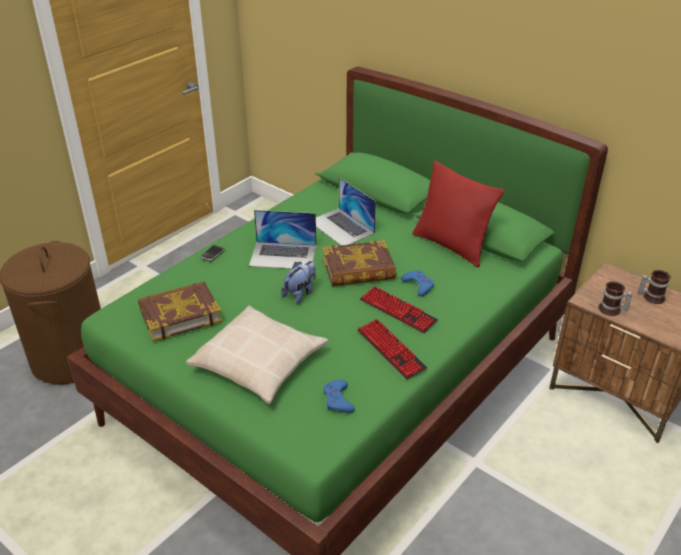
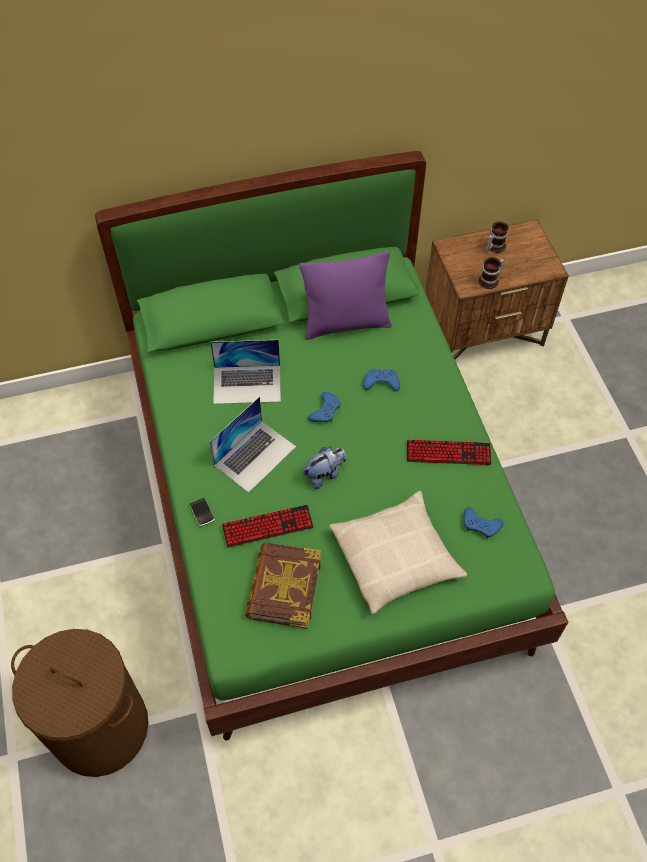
camera: 55 degrees left, 20 degrees up
plush toy [281,261,316,304] -> plush toy turned 75 degrees clockwise [303,447,346,490]
book [323,240,396,286] -> blue game controller [308,392,341,422]
keyboard [360,286,438,333] -> keyboard moved to [222,505,313,547]
red pillow [413,160,504,267] -> purple pillow [299,251,392,340]

